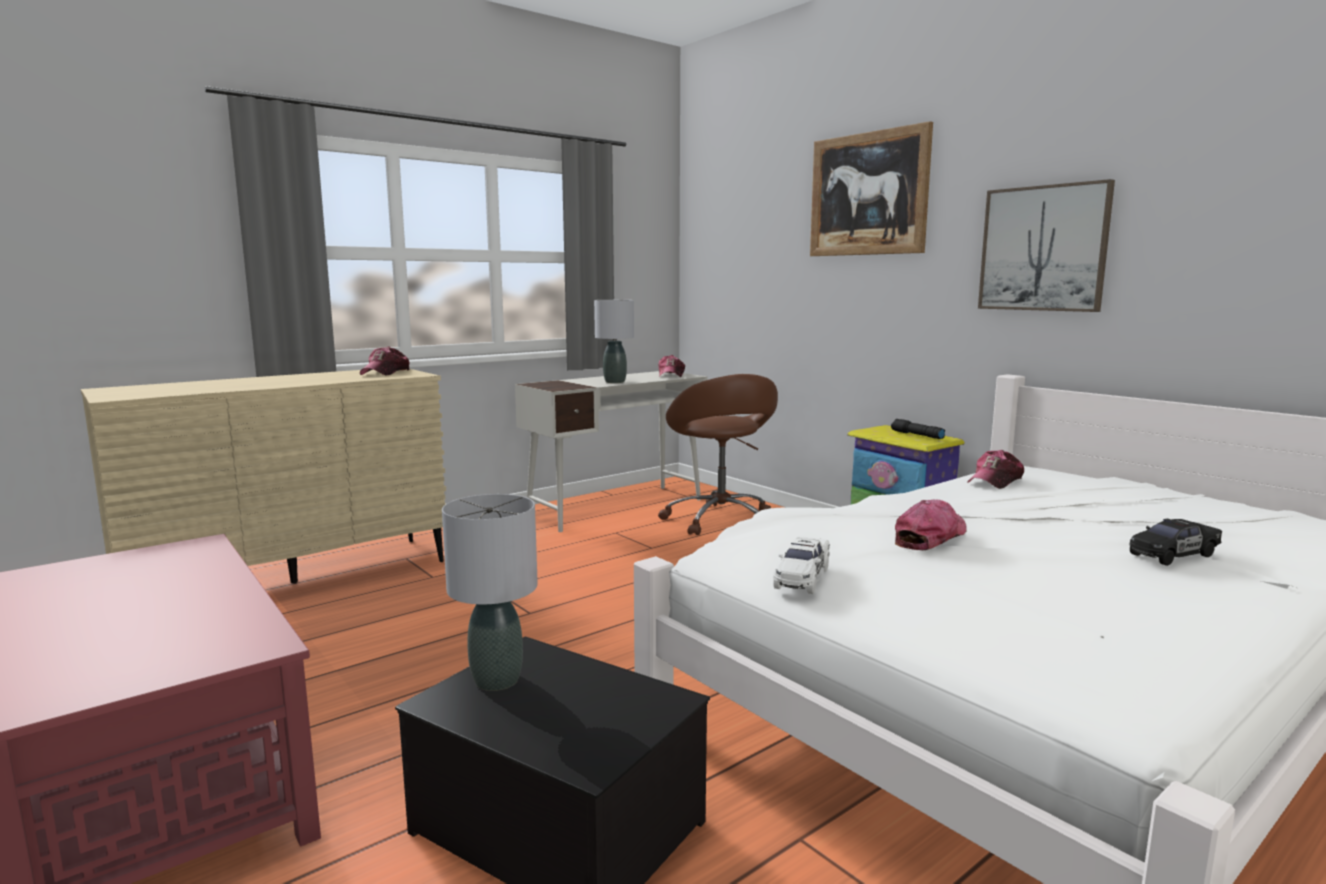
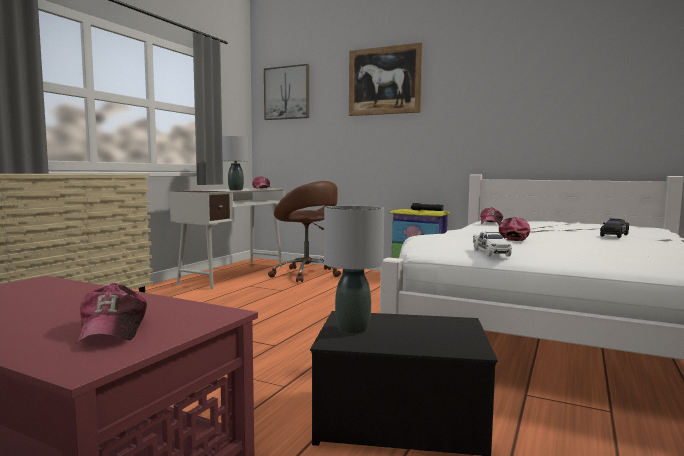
camera: 25 degrees left, 5 degrees down
cap [360,346,410,375] -> cap moved to [77,283,147,343]
picture [978,179,1115,312] -> picture moved to [264,64,309,120]

